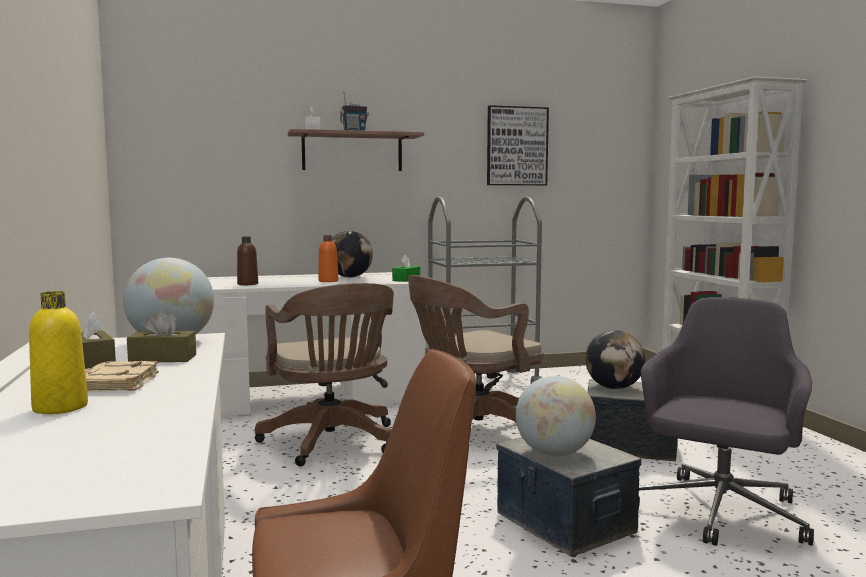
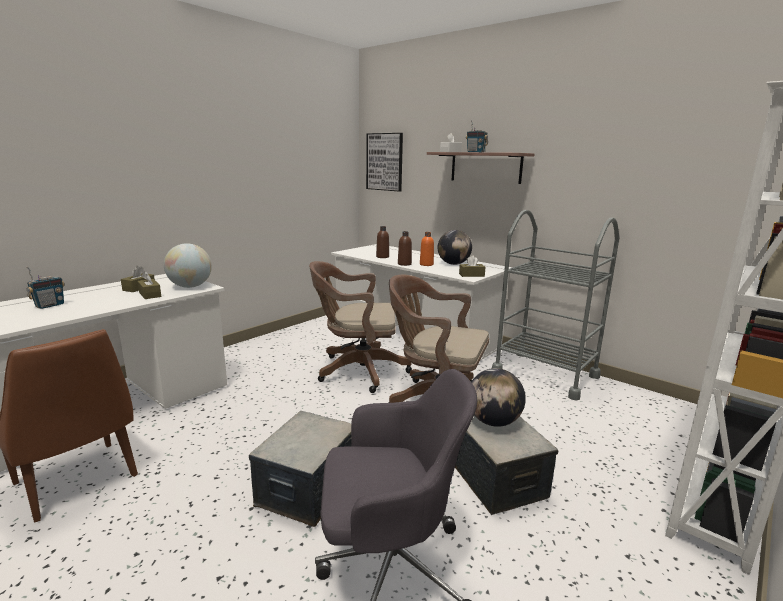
camera: 55 degrees right, 10 degrees up
yellow bottle [29,291,88,414] -> radio [27,266,65,309]
beige book [85,361,159,391] -> none
brown office chair [255,283,394,466] -> brown office chair turned 60 degrees clockwise [309,261,412,393]
green tissue box [392,255,420,282] -> brown tissue box [459,256,485,277]
picture [487,105,549,186] -> picture moved to [366,133,403,192]
globe [516,376,596,456] -> none
none -> brown bottle [398,231,412,266]

